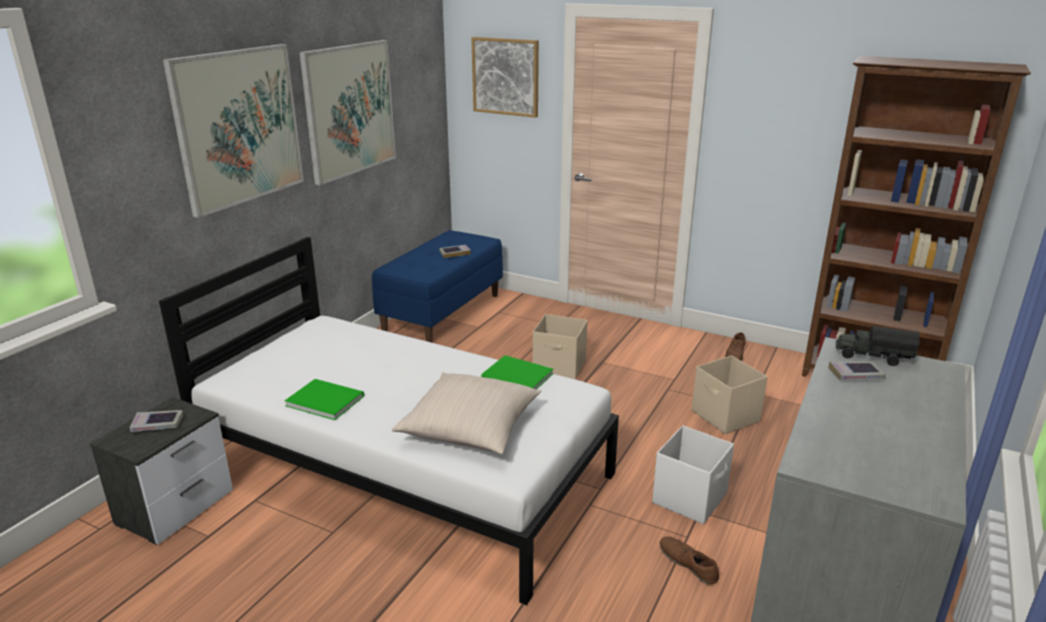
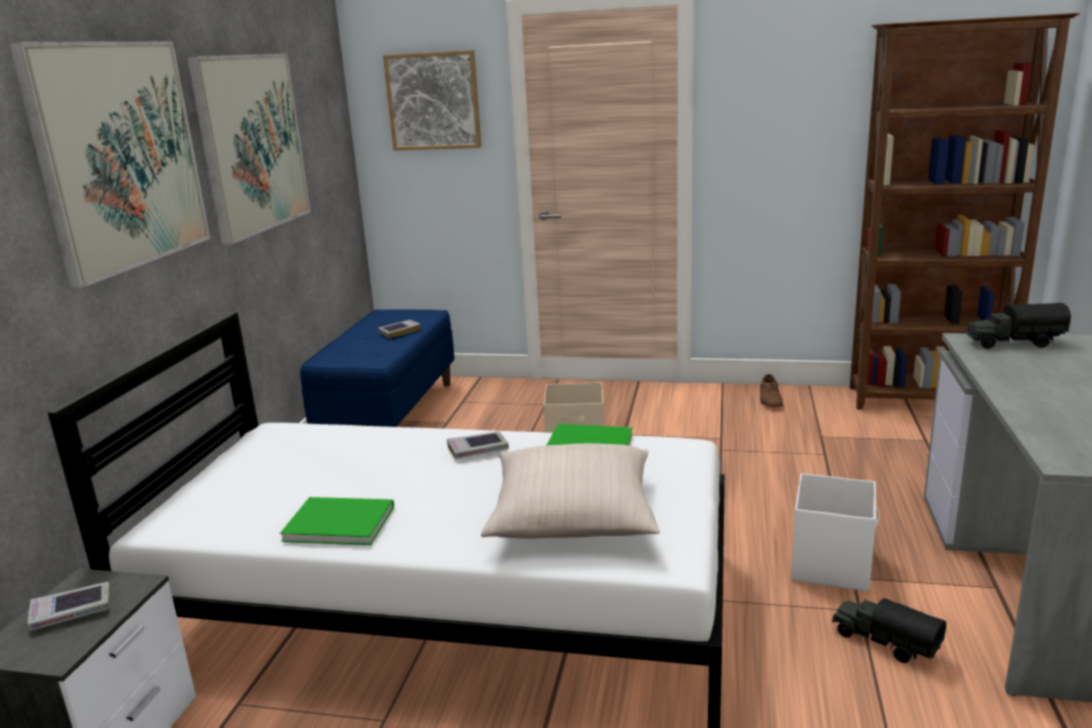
camera: 15 degrees left, 5 degrees down
brown shoe [660,536,719,585] -> toy truck [832,598,946,663]
beige storage box [692,355,768,434] -> none
book [829,361,886,380] -> book moved to [447,431,509,459]

